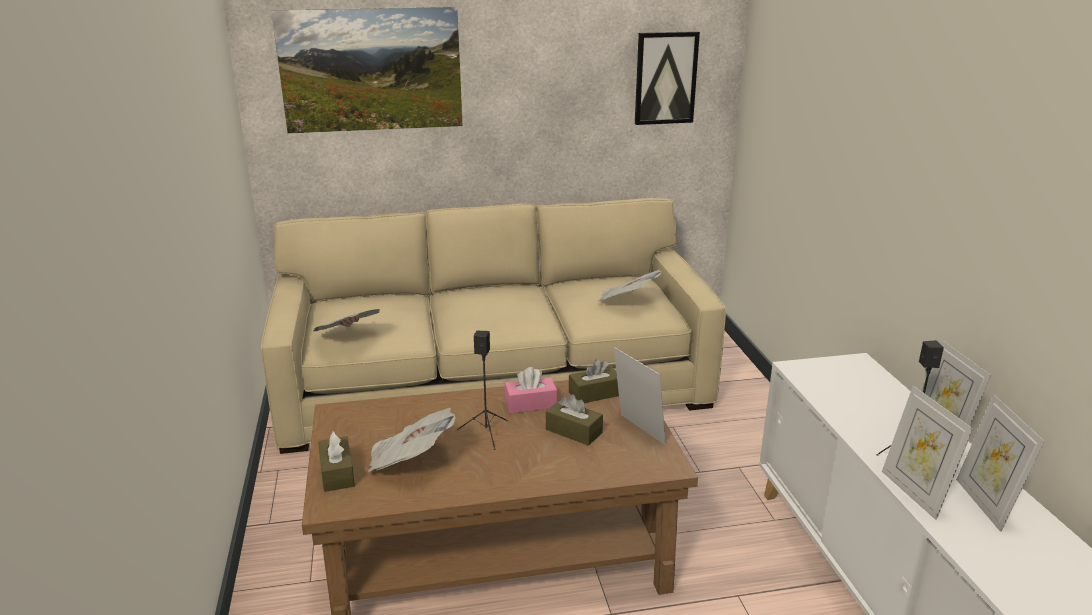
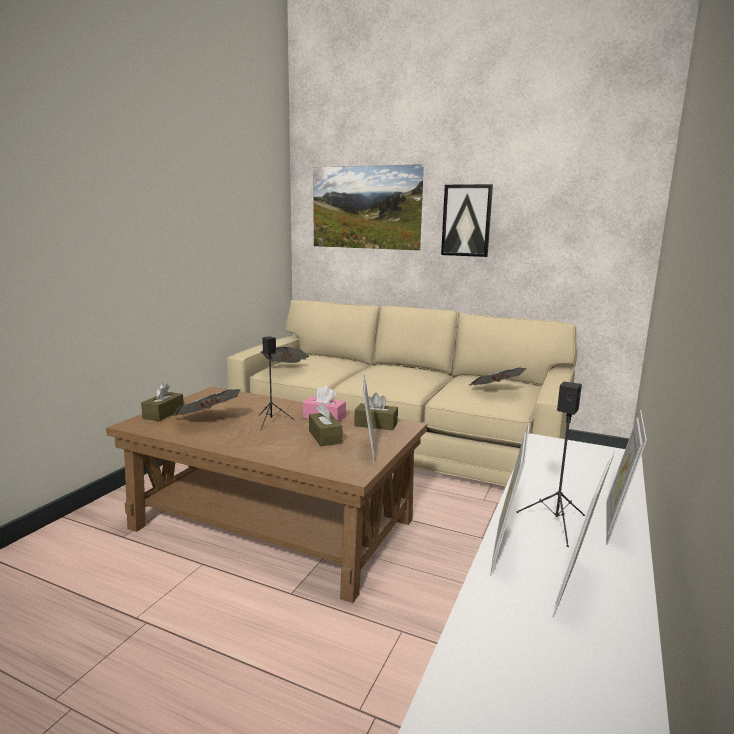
camera: 35 degrees right, 10 degrees down
picture [635,31,700,125] -> picture moved to [441,184,493,257]

